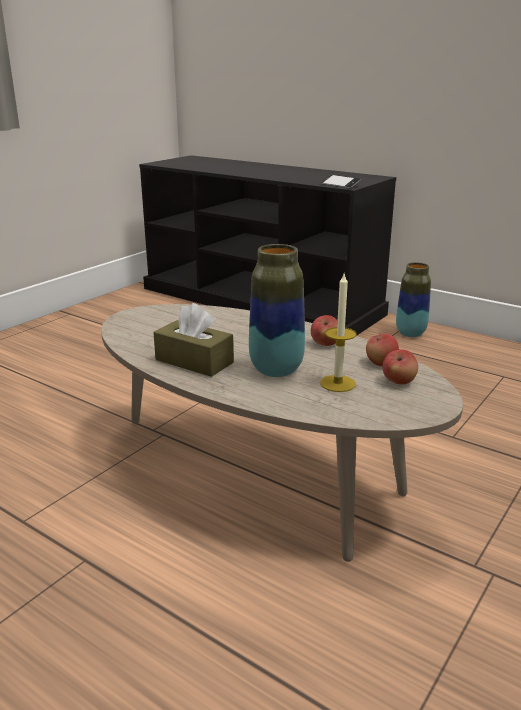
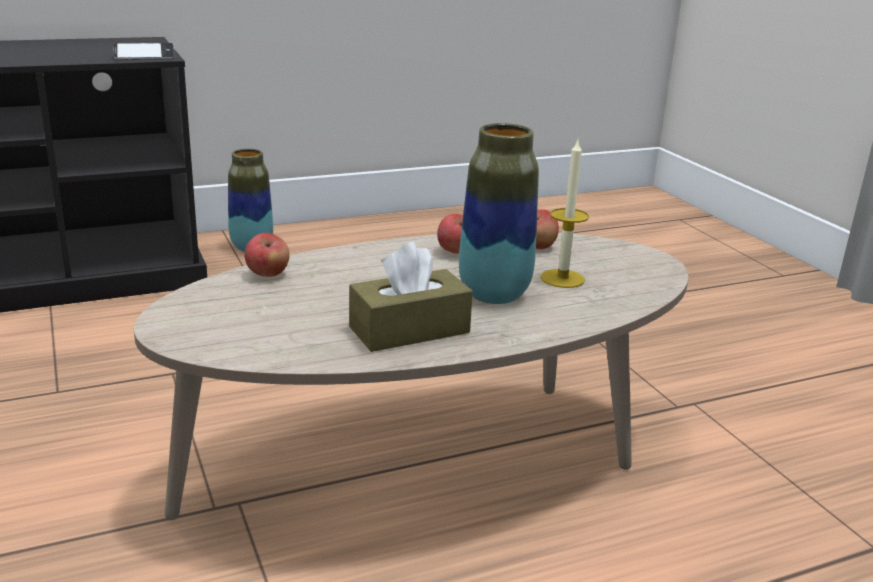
camera: 60 degrees left, 0 degrees up
apple [383,350,418,384] -> apple moved to [245,233,290,277]

